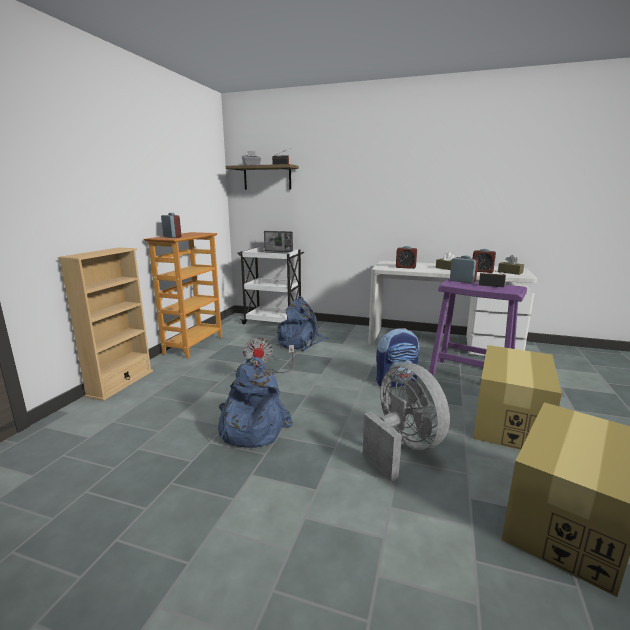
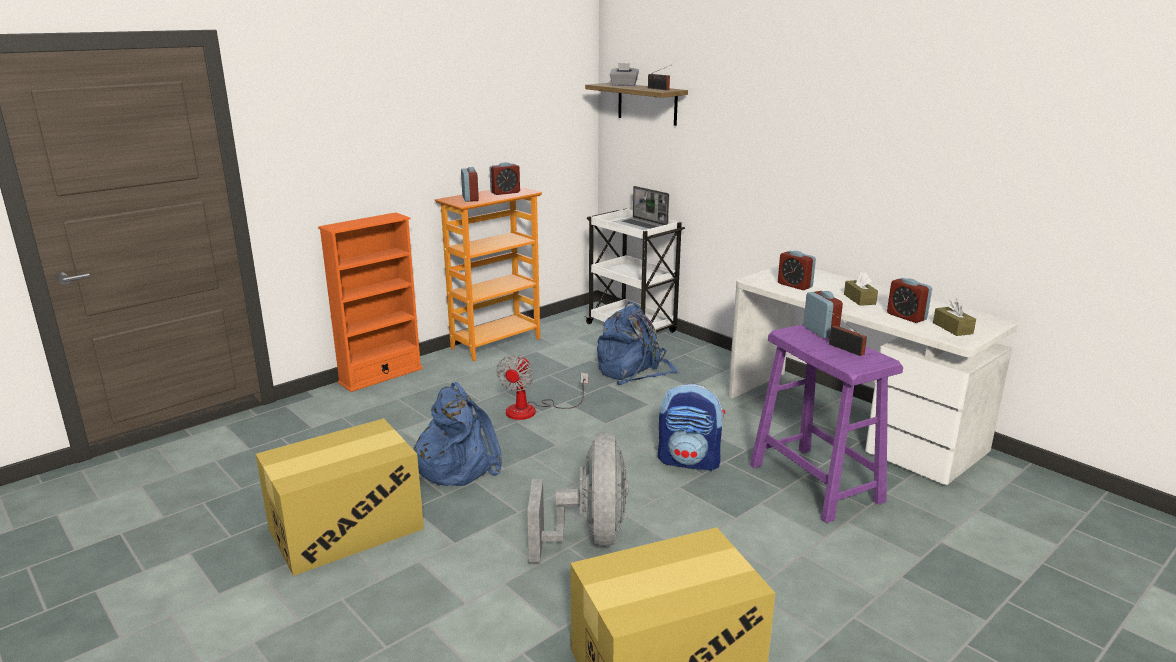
camera: 30 degrees right, 5 degrees up
beige bookcase [58,247,153,401] -> orange bookcase [318,212,423,392]
cardboard box [473,345,562,450] -> cardboard box moved to [256,418,424,576]
none -> alarm clock [490,162,520,195]

